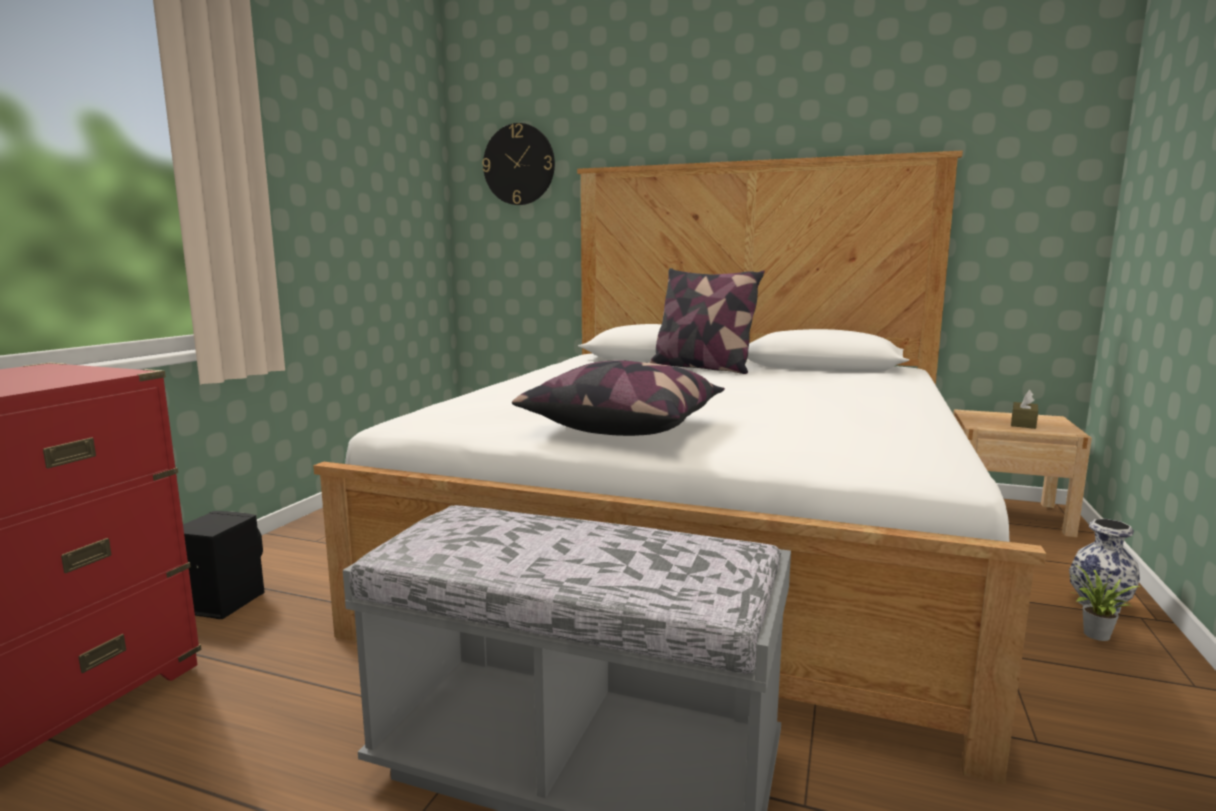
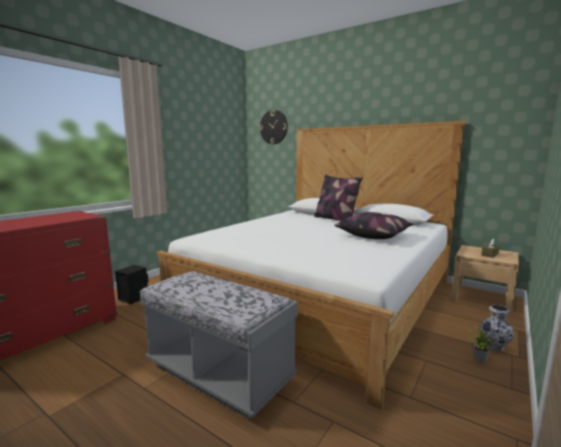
camera: 15 degrees right, 0 degrees up
pillow [512,360,725,436] -> pillow moved to [334,212,414,239]

